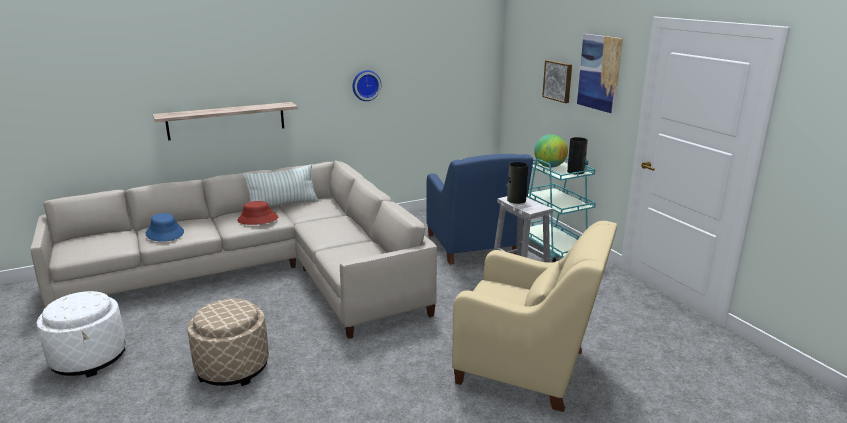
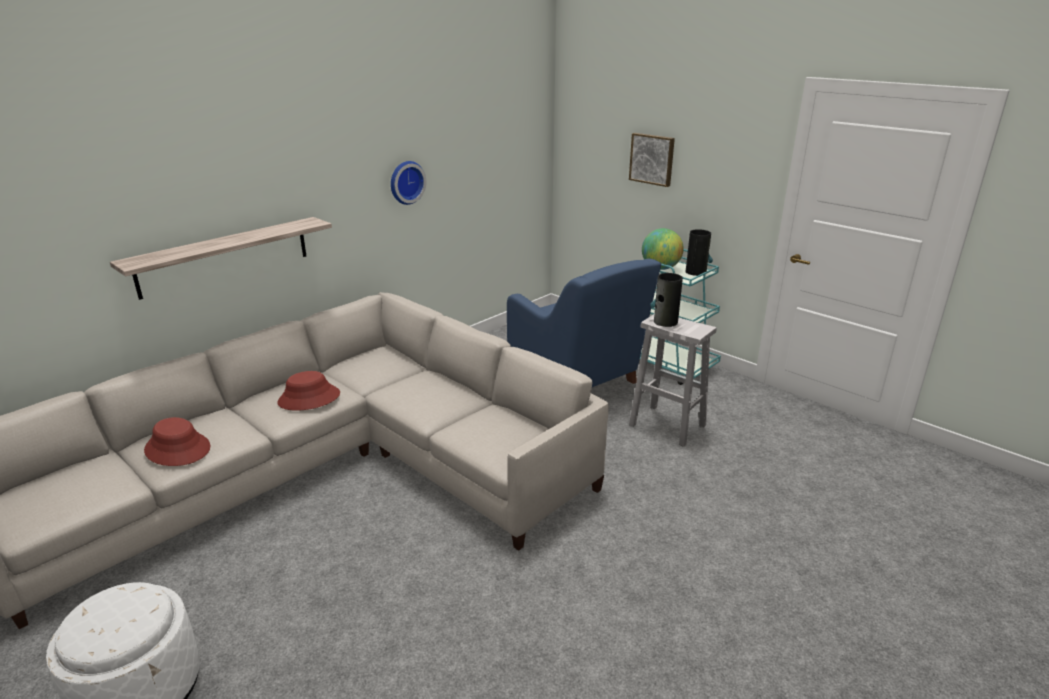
camera: 20 degrees left, 5 degrees up
blue hat [145,213,184,242] -> red hat [144,417,210,466]
beige ottoman [188,299,269,386] -> none
pillow [244,164,318,207] -> none
beige armchair [452,221,617,412] -> none
picture [577,34,623,114] -> none

